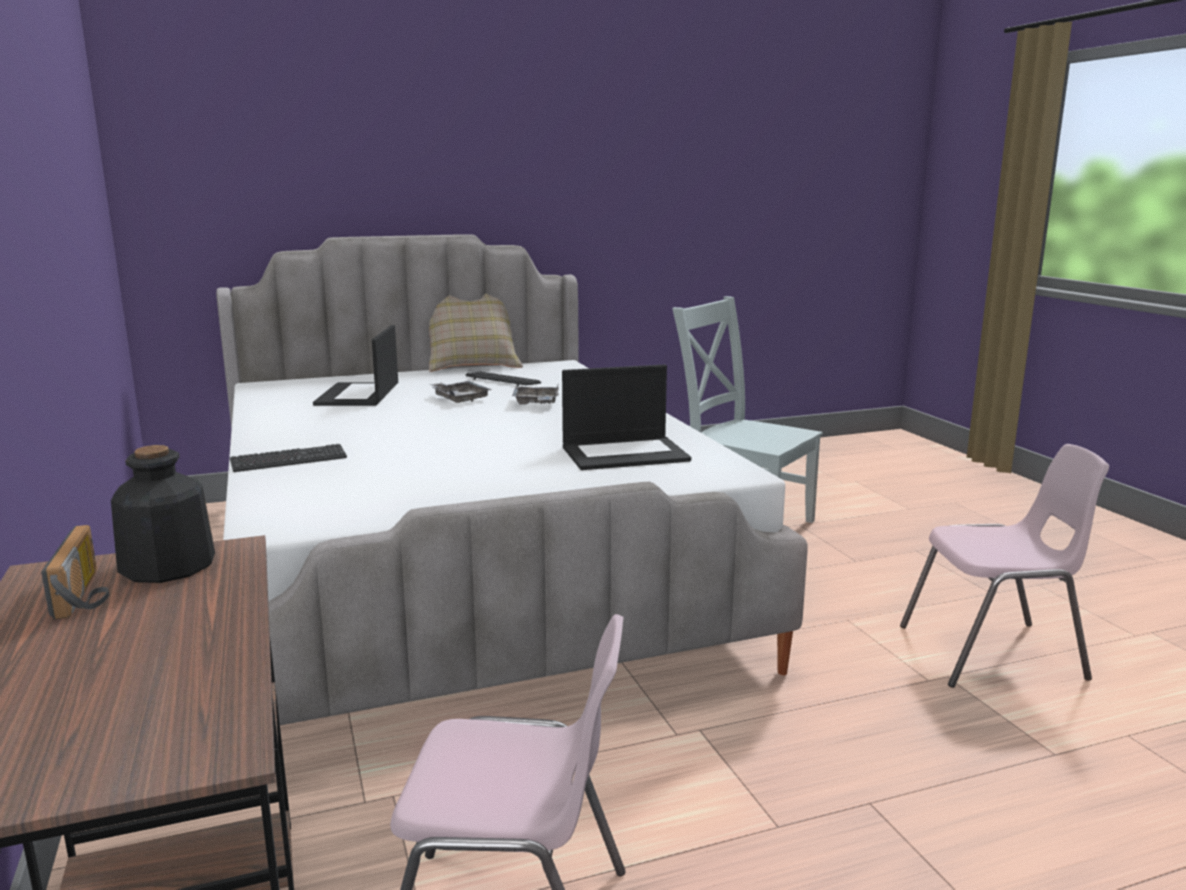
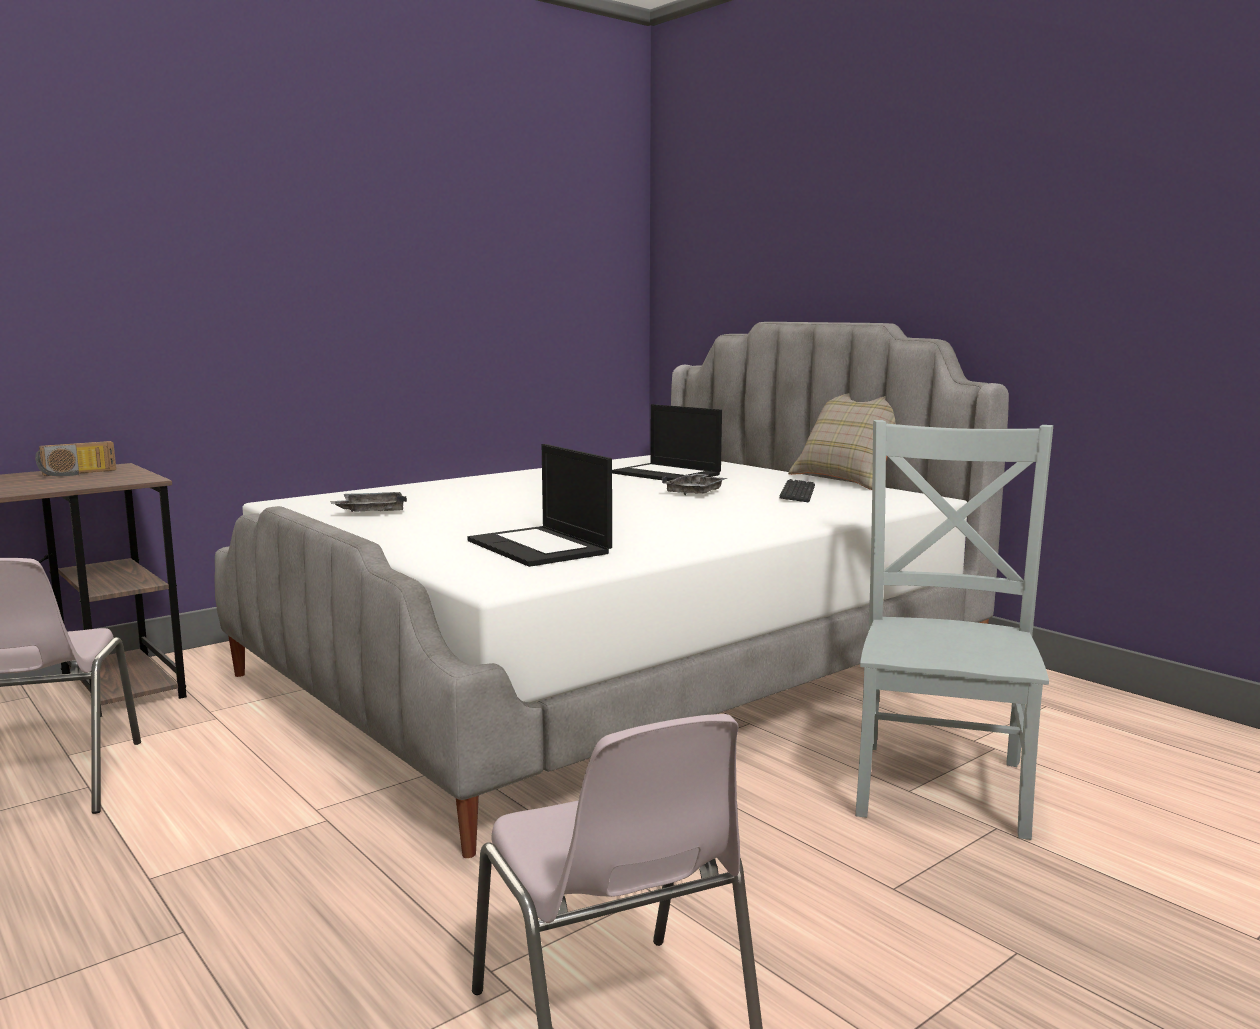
camera: 70 degrees right, 5 degrees down
bottle [111,445,215,583] -> none
keyboard [230,444,347,472] -> none
laptop [313,325,398,406] -> laptop turned 120 degrees counterclockwise [612,404,722,481]
grey tray [512,386,558,405] -> grey tray moved to [330,492,407,512]

